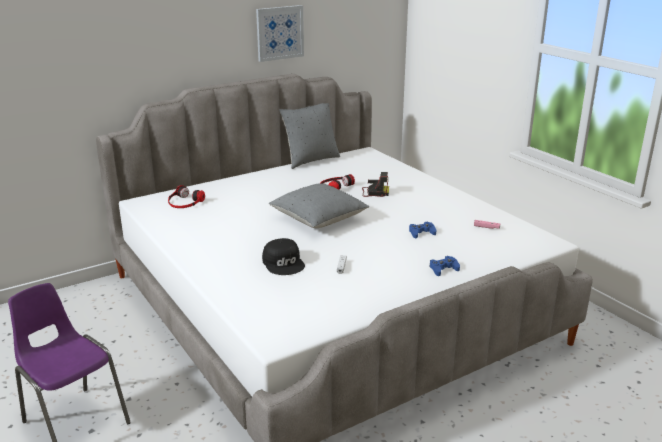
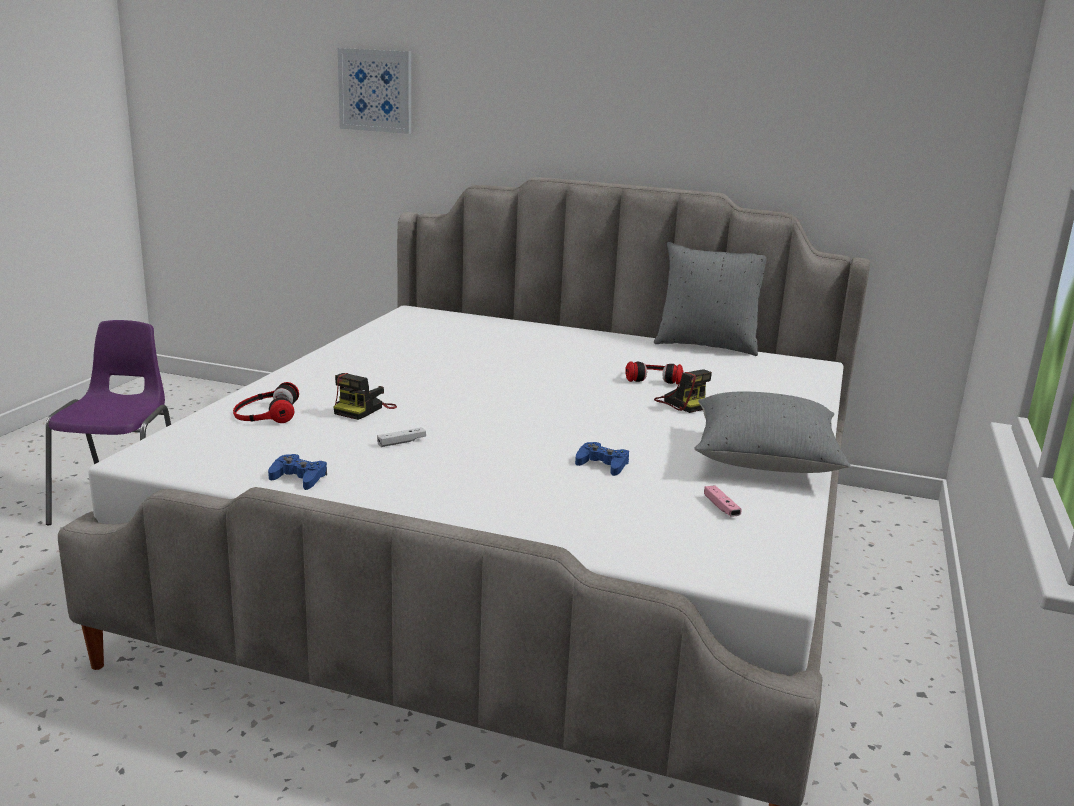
camera: 50 degrees right, 5 degrees down
headphones [168,185,205,208] -> headphones moved to [233,382,299,423]
picture [256,5,304,62] -> picture moved to [338,48,411,134]
black cap [262,238,305,275] -> camera [333,373,397,420]
grey pillow [269,183,369,228] -> grey pillow moved to [694,392,851,473]
blue game controller [430,256,460,276] -> blue game controller moved to [268,454,327,490]

